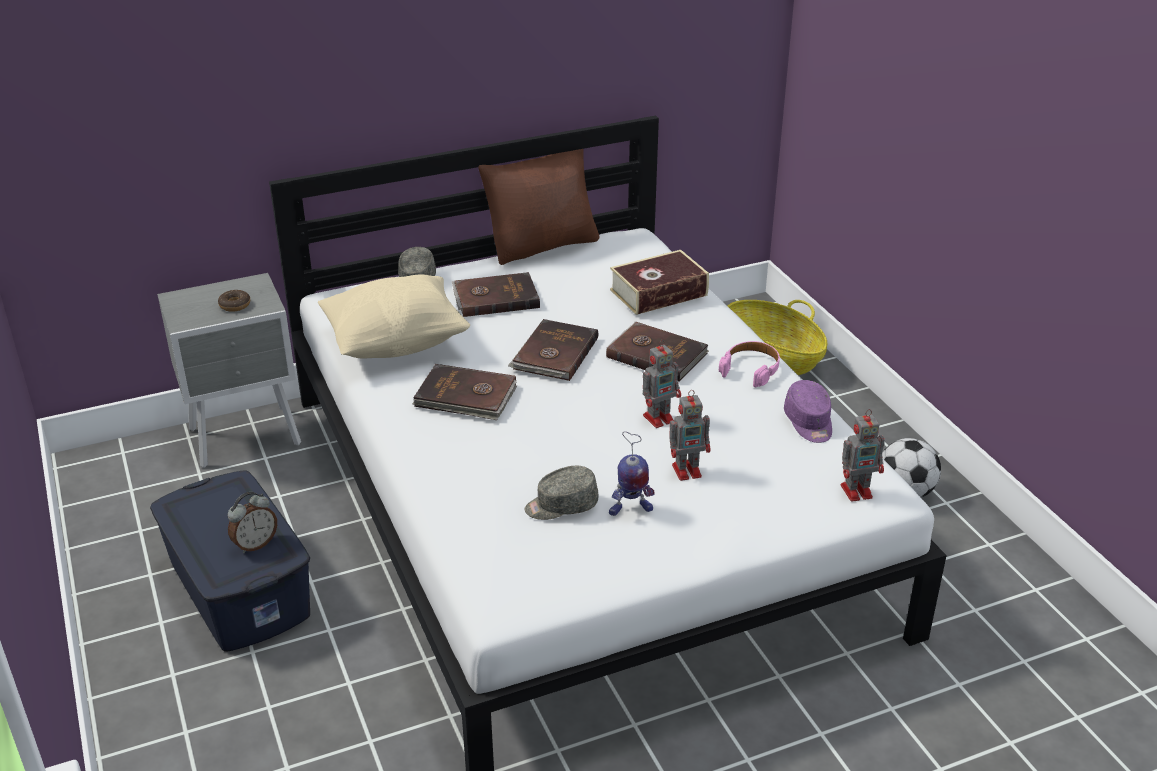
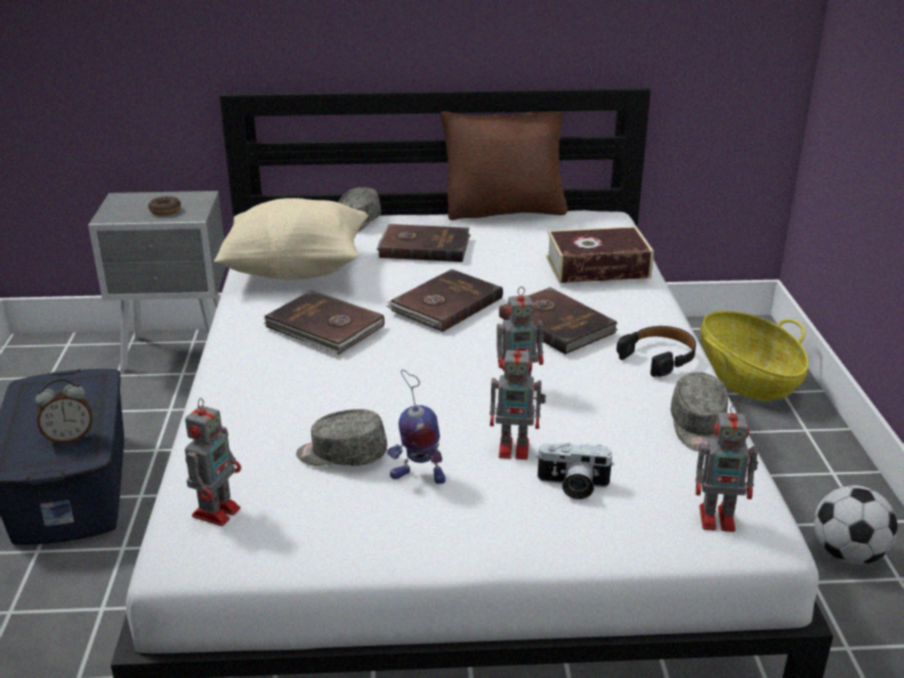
camera: 20 degrees right, 5 degrees down
pink headphones [719,341,780,387] -> black headphones [616,326,696,377]
purple cap [784,380,832,443] -> grey cap [671,372,728,451]
none -> toy robot [185,398,241,526]
none -> camera [536,443,614,500]

